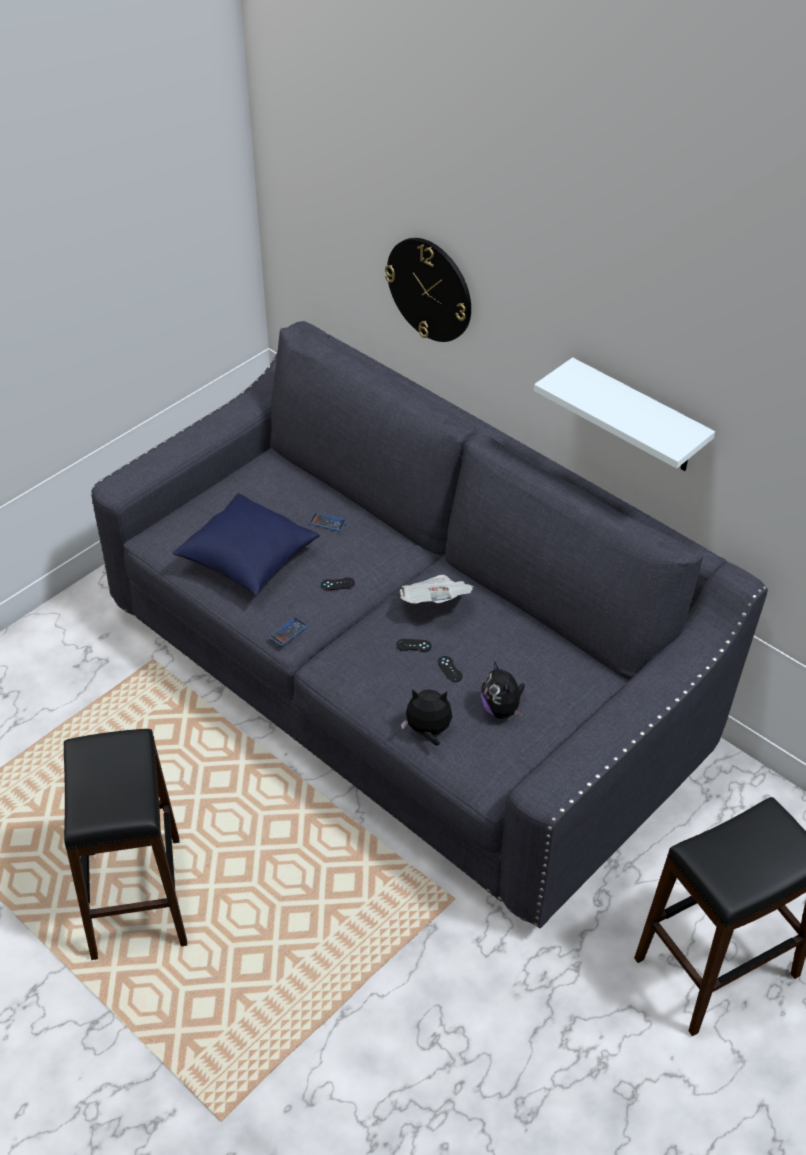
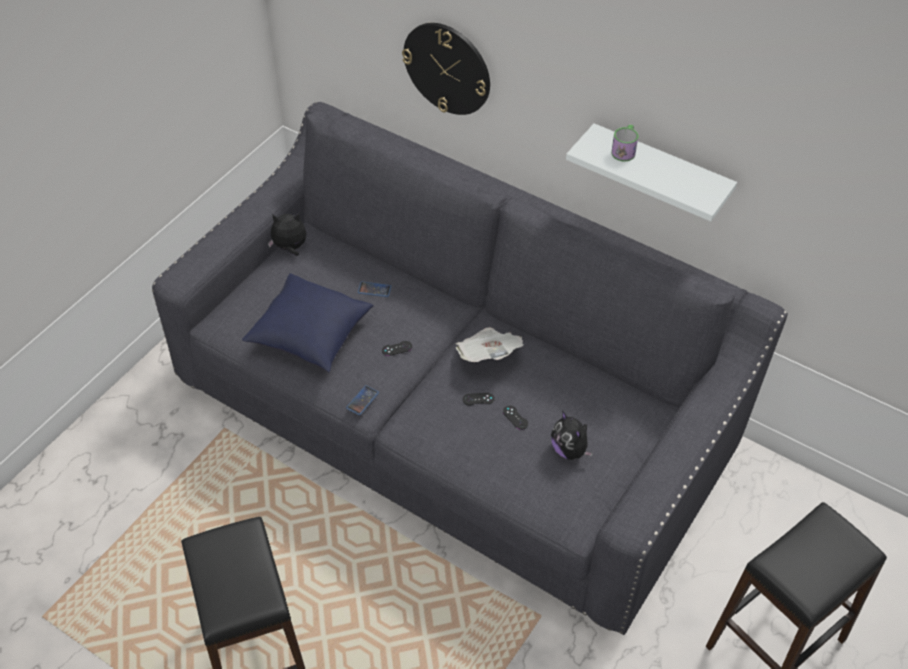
camera: 10 degrees left, 5 degrees up
plush toy [401,689,452,746] -> plush toy moved to [268,213,307,256]
none -> mug [611,124,639,161]

